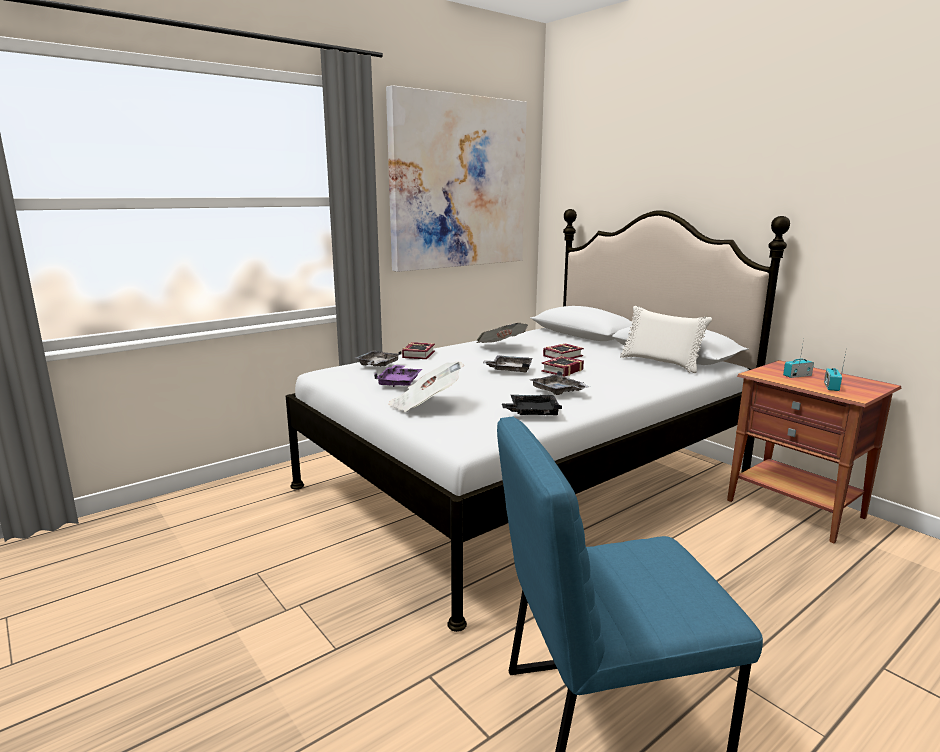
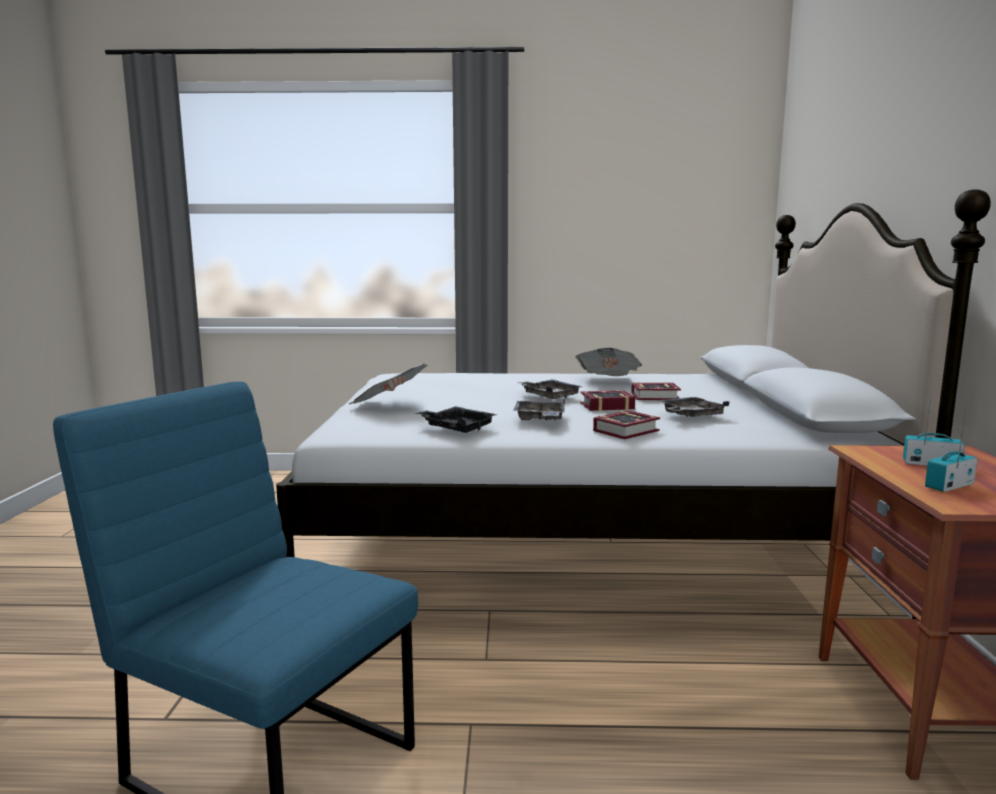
camera: 40 degrees right, 5 degrees down
grey tray [355,351,402,367] -> grey tray moved to [658,397,730,417]
purple tray [374,365,422,387] -> none
picture [386,85,527,272] -> none
book [402,342,435,359] -> book moved to [593,410,660,439]
white pillow [620,306,712,373] -> none

